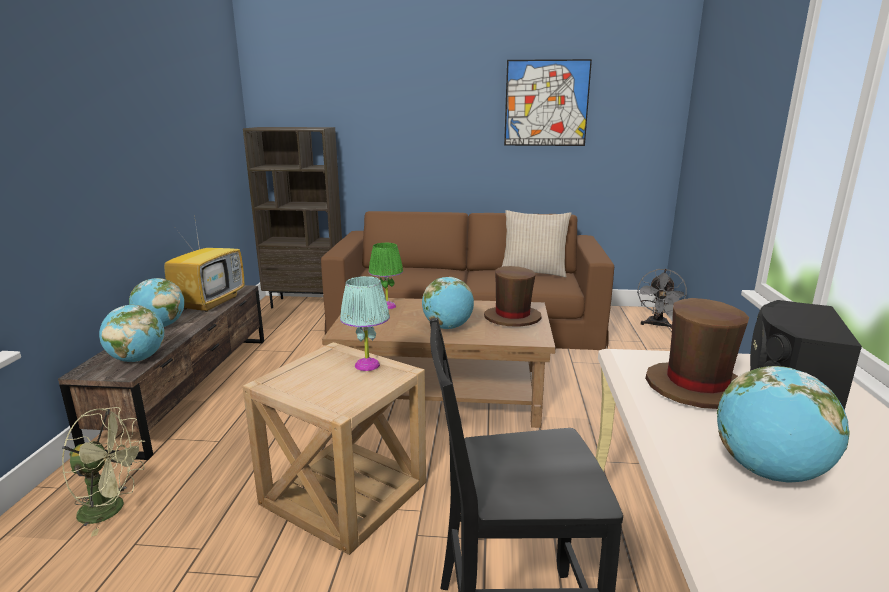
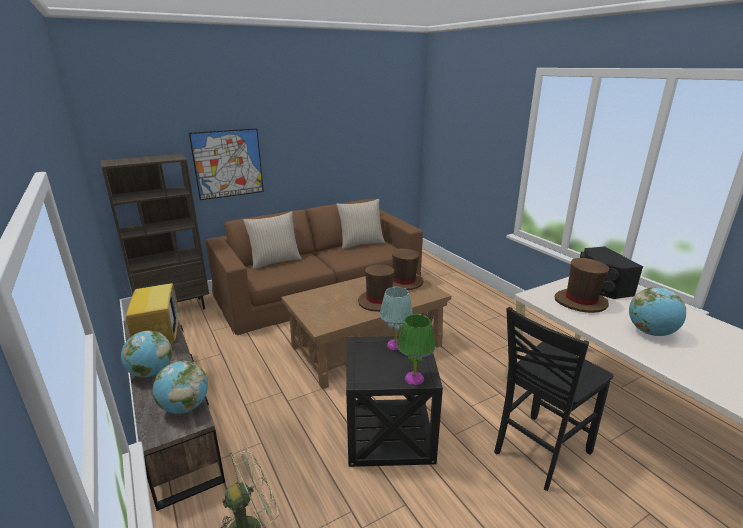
camera: 35 degrees left, 5 degrees up
beige side table [242,342,426,555] -> black side table [346,336,443,467]
green table lamp [369,243,403,309] -> green table lamp moved to [397,314,435,385]
globe [422,277,474,329] -> brown hat [358,264,395,312]
picture [504,59,592,146] -> picture moved to [189,128,264,200]
grey fan [637,269,687,329] -> none
none -> beige pillow [243,211,302,269]

